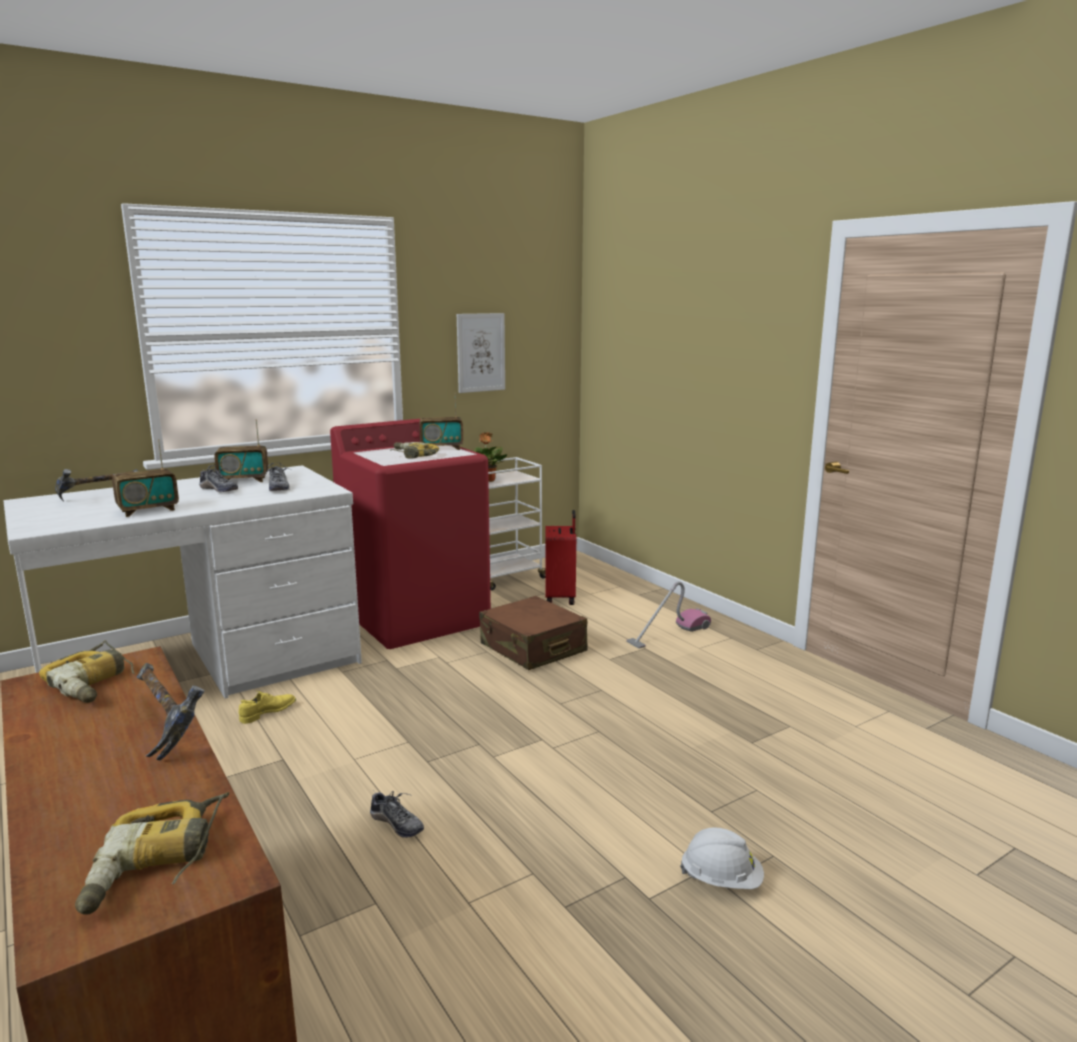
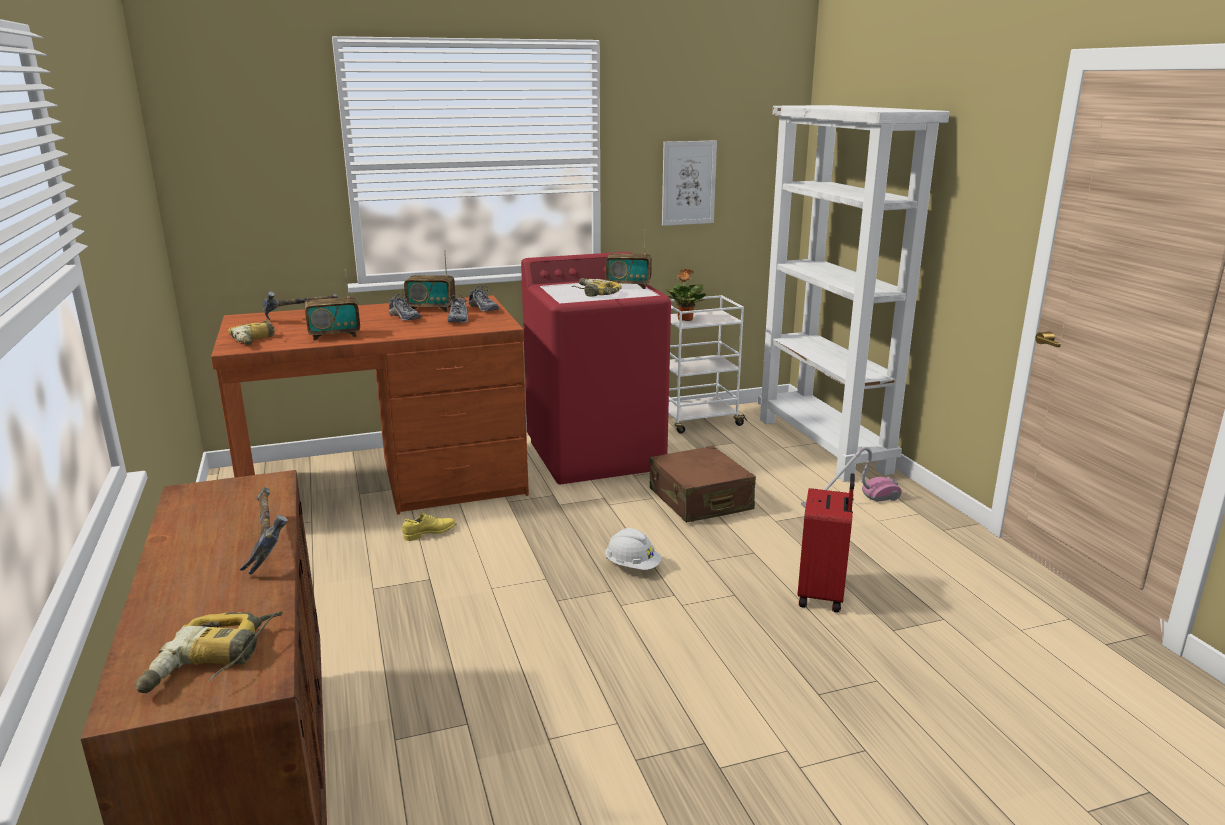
camera: 15 degrees right, 5 degrees up
white desk [4,465,362,699] -> brown desk [211,295,529,515]
power drill [39,640,134,703] -> power drill moved to [228,319,277,345]
shoe [370,791,424,838] -> shoe moved to [469,285,499,311]
red suitcase [545,510,576,605] -> red suitcase moved to [798,473,855,613]
white hard hat [680,827,764,889] -> white hard hat moved to [605,528,661,570]
none -> white bookcase [758,105,950,482]

